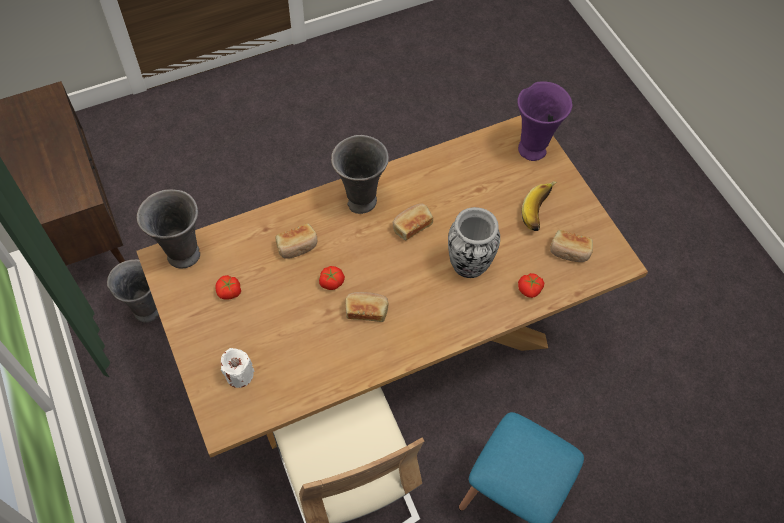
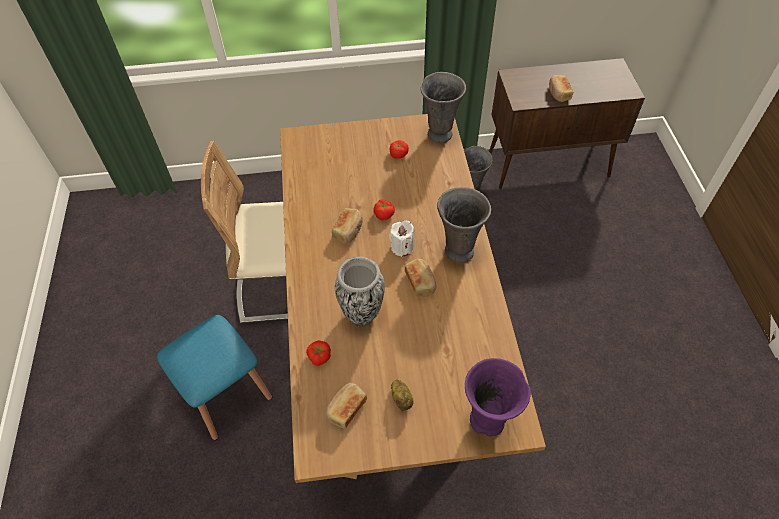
camera: 110 degrees right, 5 degrees down
white candle [221,348,254,388] -> white candle moved to [389,221,415,257]
bread [275,223,317,259] -> bread moved to [549,75,573,102]
banana [521,181,557,231] -> potato [391,380,414,411]

